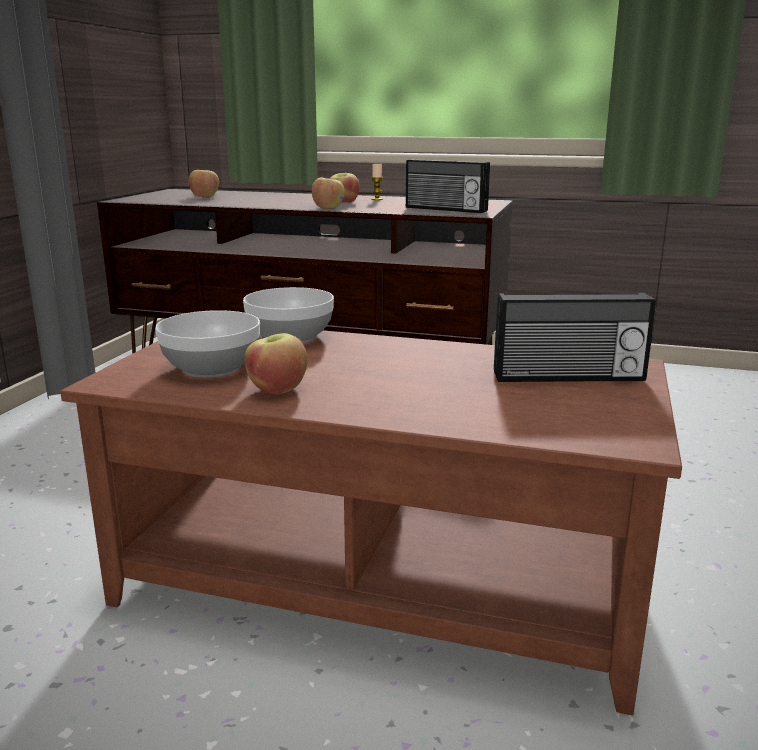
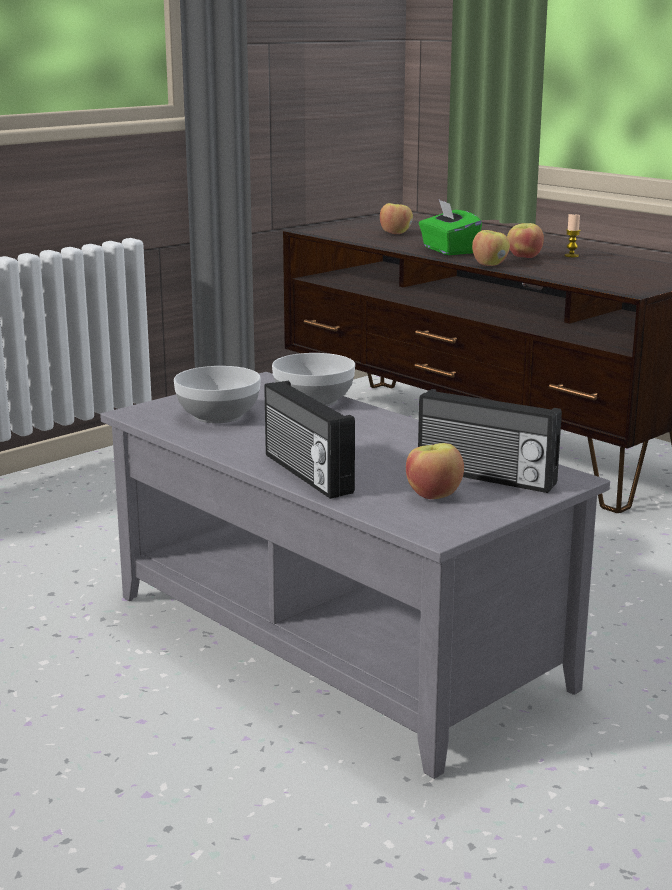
camera: 30 degrees right, 0 degrees up
brown coffee table [60,330,682,715] -> grey coffee table [100,372,610,779]
apple [244,333,307,395] -> apple moved to [406,443,464,499]
radio [406,159,490,213] -> radio moved to [264,381,355,499]
none -> green tissue box [419,200,482,255]

